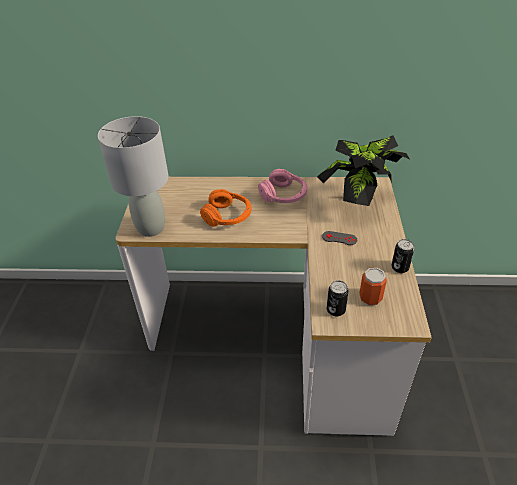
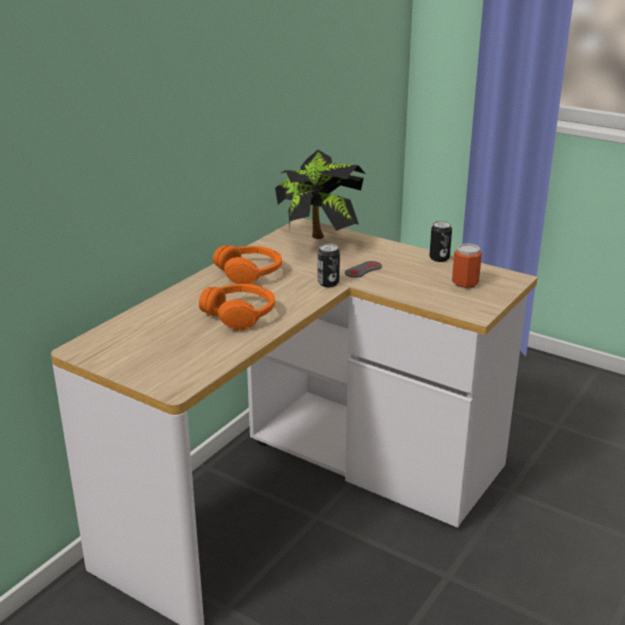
camera: 60 degrees left, 15 degrees down
grey table lamp [98,116,169,237] -> none
pink headphones [258,169,307,203] -> orange headphones [213,245,282,284]
can [327,280,349,316] -> can moved to [318,243,340,287]

